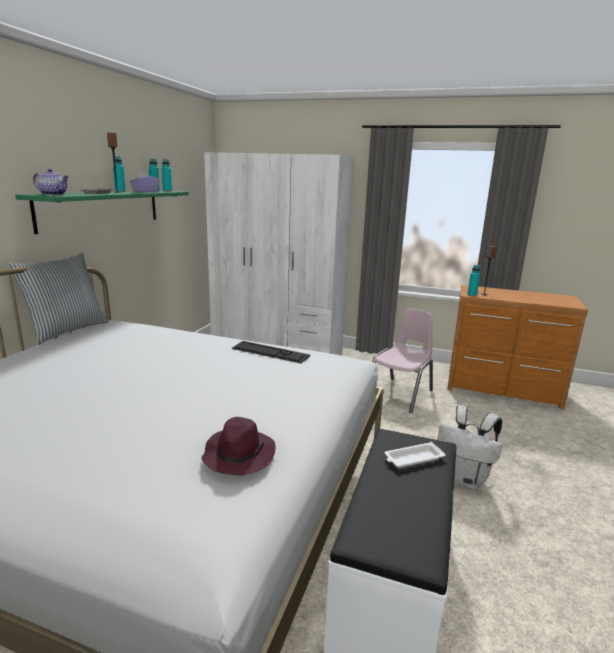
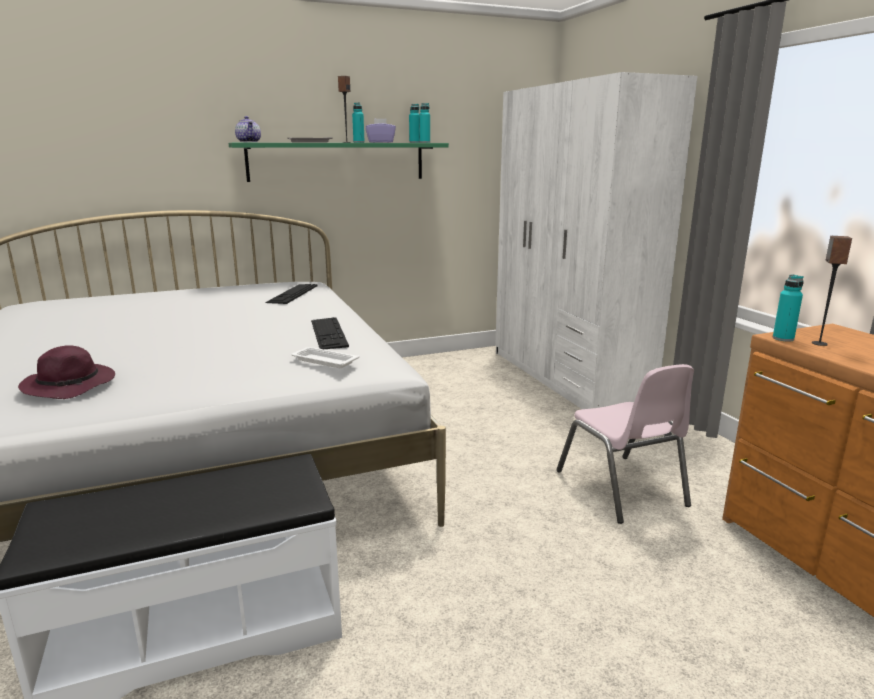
camera: 50 degrees right, 0 degrees up
pillow [8,253,108,344] -> none
pink chair [373,309,433,413] -> pink chair turned 75 degrees clockwise [556,364,694,524]
white tray [385,442,446,467] -> white tray moved to [291,347,359,368]
white backpack [437,405,502,489] -> none
none -> keyboard [266,284,318,304]

